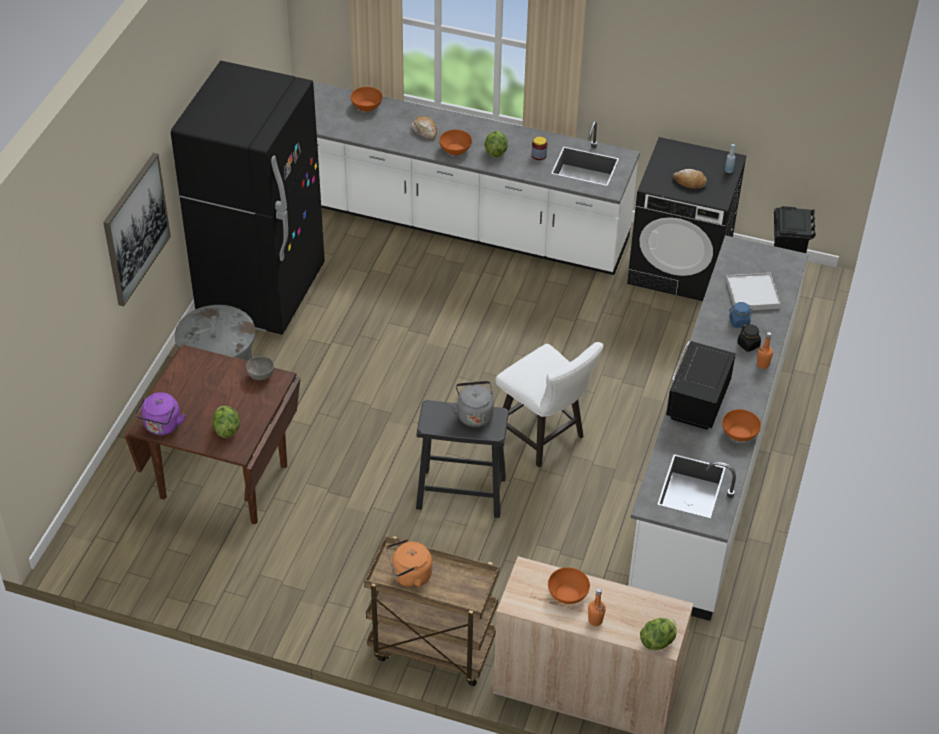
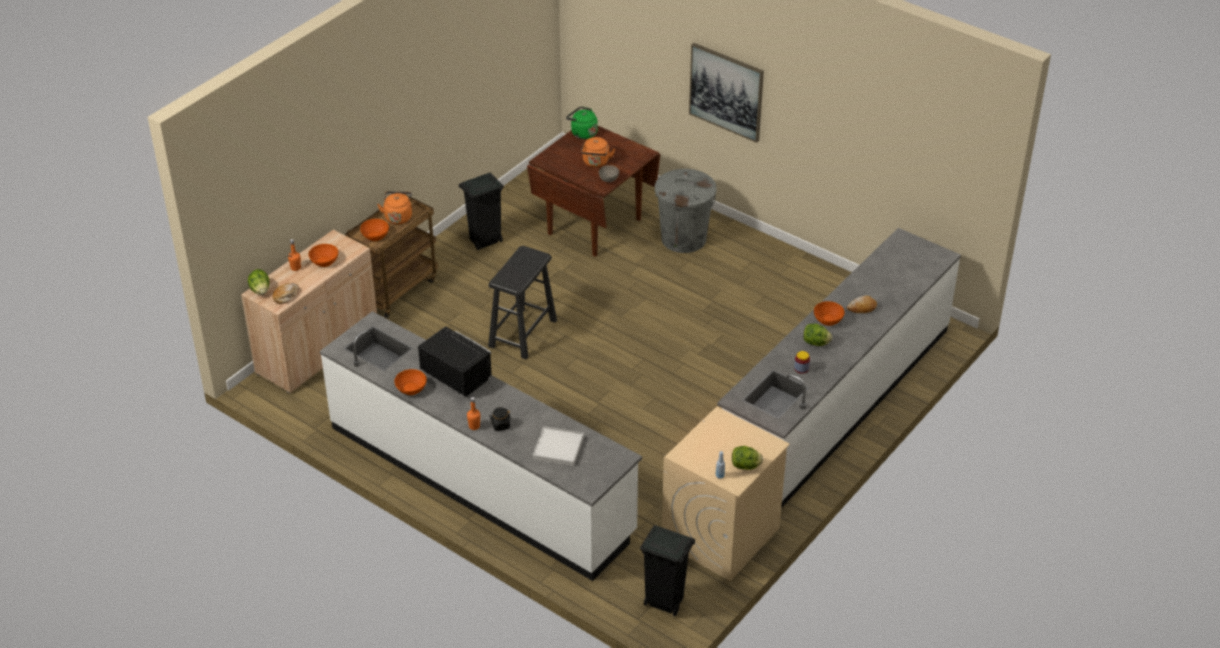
camera: 110 degrees right, 5 degrees down
purple kettle [135,392,186,435] -> green kettle [566,106,598,139]
black fridge [171,61,325,335] -> none
lettuce [212,406,240,438] -> lettuce moved to [732,446,763,470]
orange bowl [351,87,382,112] -> orange bowl moved to [360,219,389,241]
grey kettle [449,381,494,427] -> none
white stool [495,342,603,467] -> none
black washing machine [627,137,747,301] -> beige washing machine [662,406,790,581]
bread [673,169,707,189] -> bread moved to [273,283,299,304]
blue jar [729,302,752,328] -> none
none -> black trash can [459,172,504,250]
none -> orange kettle [581,137,615,167]

